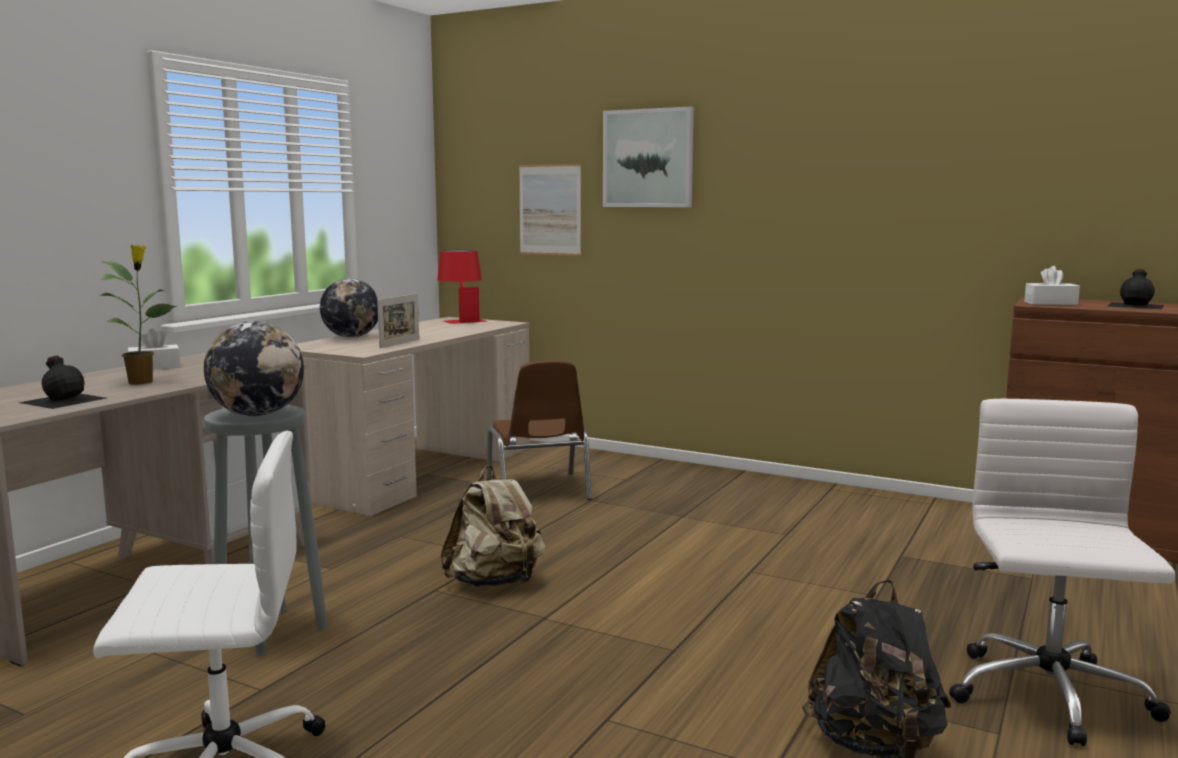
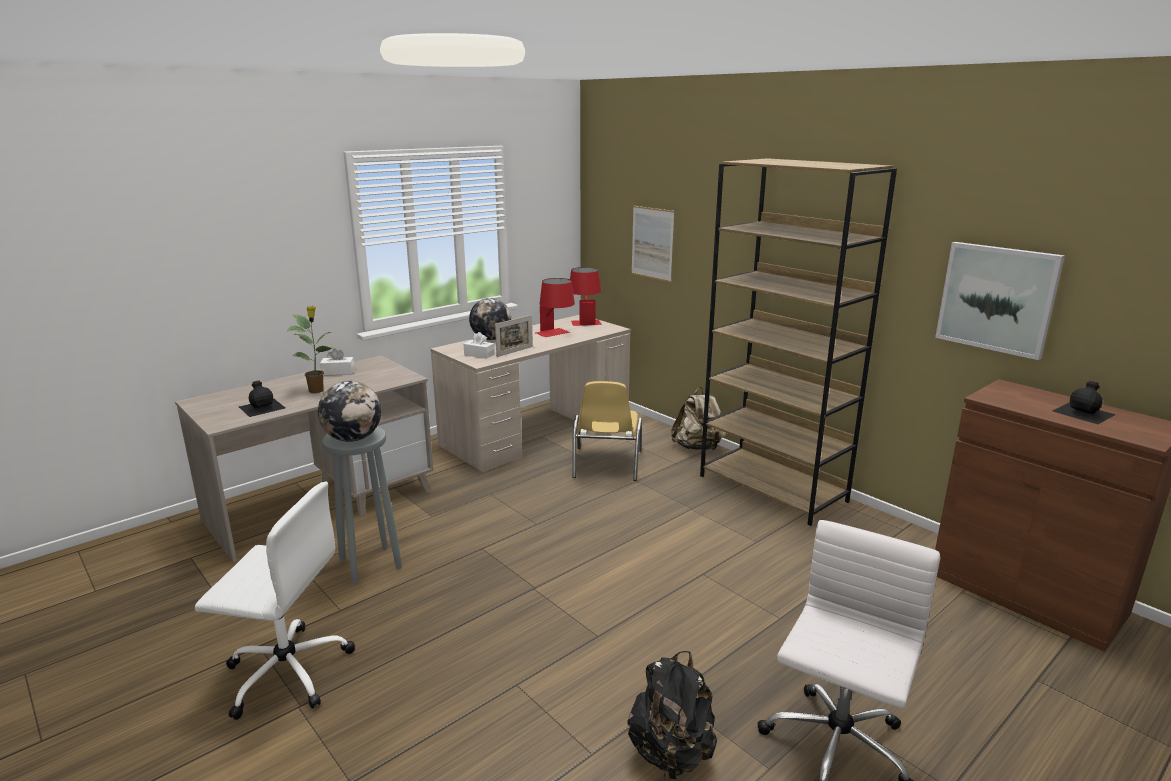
camera: 20 degrees right, 10 degrees up
beige backpack [440,465,546,587] -> beige backpack moved to [671,387,726,450]
brown chair [487,360,592,500] -> yellow chair [572,381,642,481]
picture [603,107,694,207] -> picture moved to [935,242,1065,360]
white tissue box [1024,266,1080,305] -> white tissue box moved to [464,332,495,359]
none -> red table lamp [535,278,575,337]
none -> brown bookcase [700,158,897,526]

